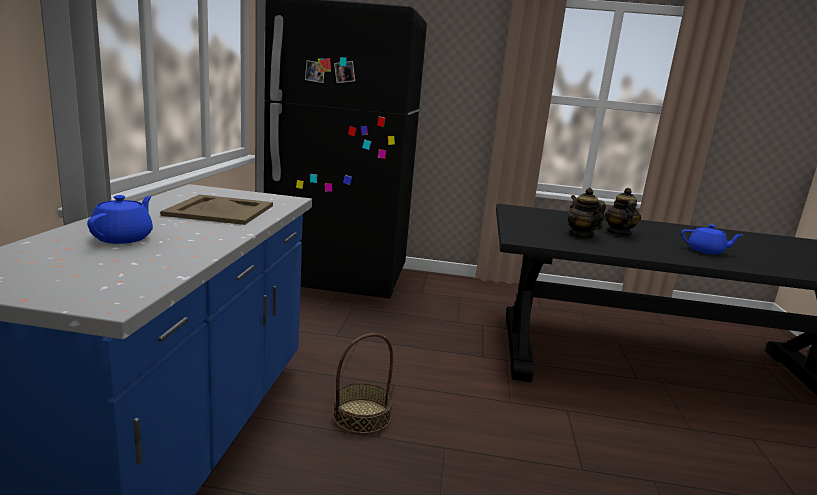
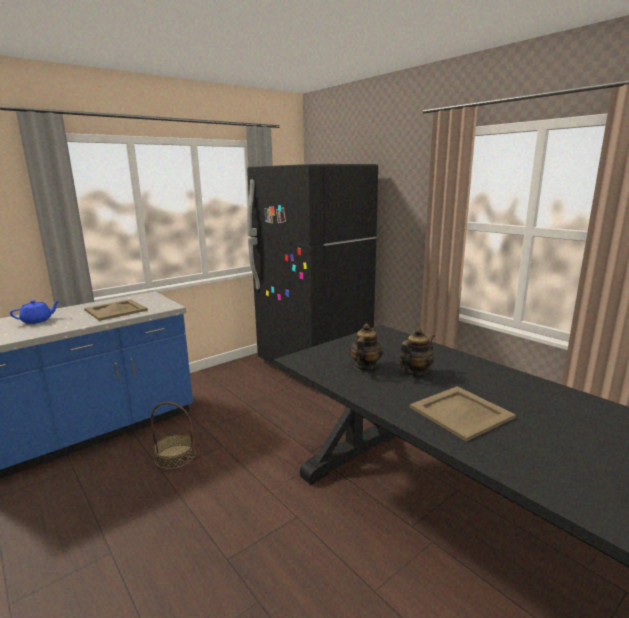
camera: 45 degrees right, 0 degrees up
blue teapot [681,224,743,254] -> beige tray [410,386,516,442]

